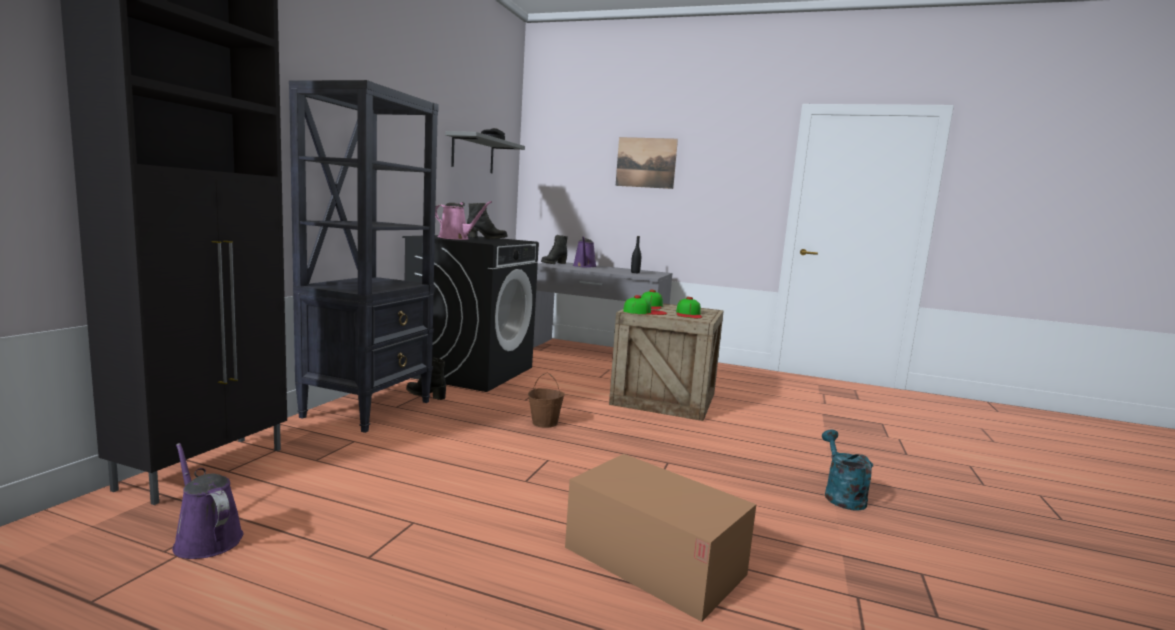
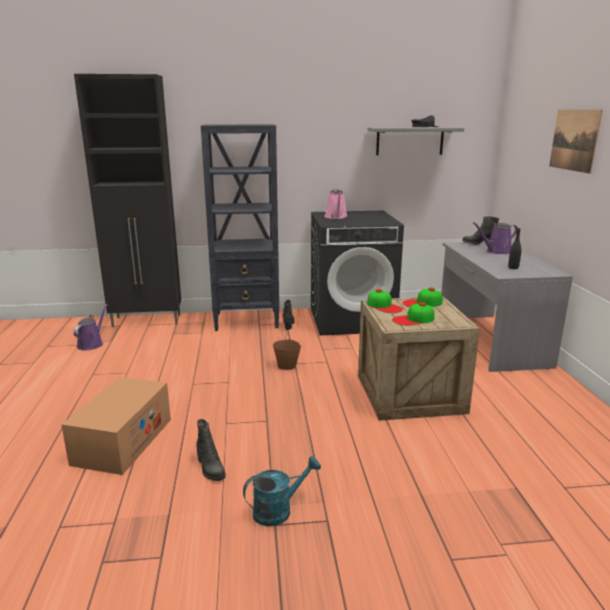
camera: 65 degrees right, 10 degrees up
black boot [467,203,507,239] -> black boot moved to [196,419,226,481]

